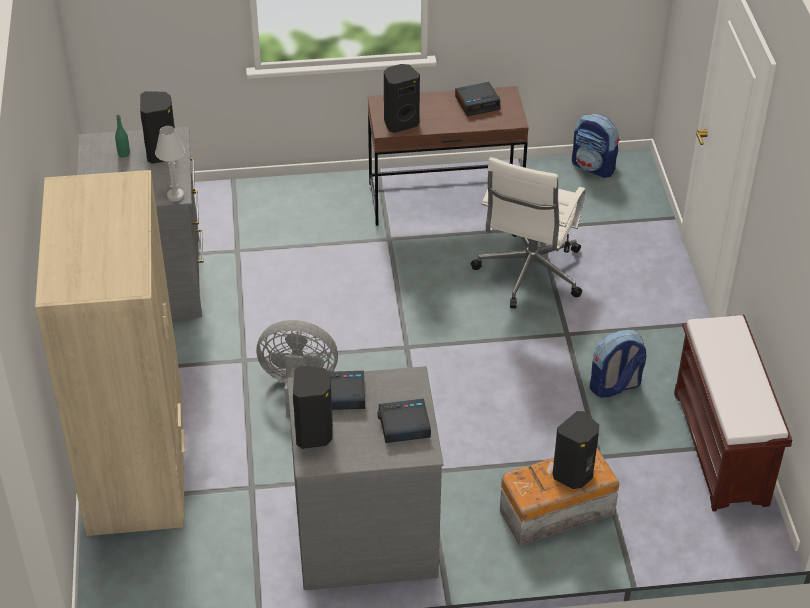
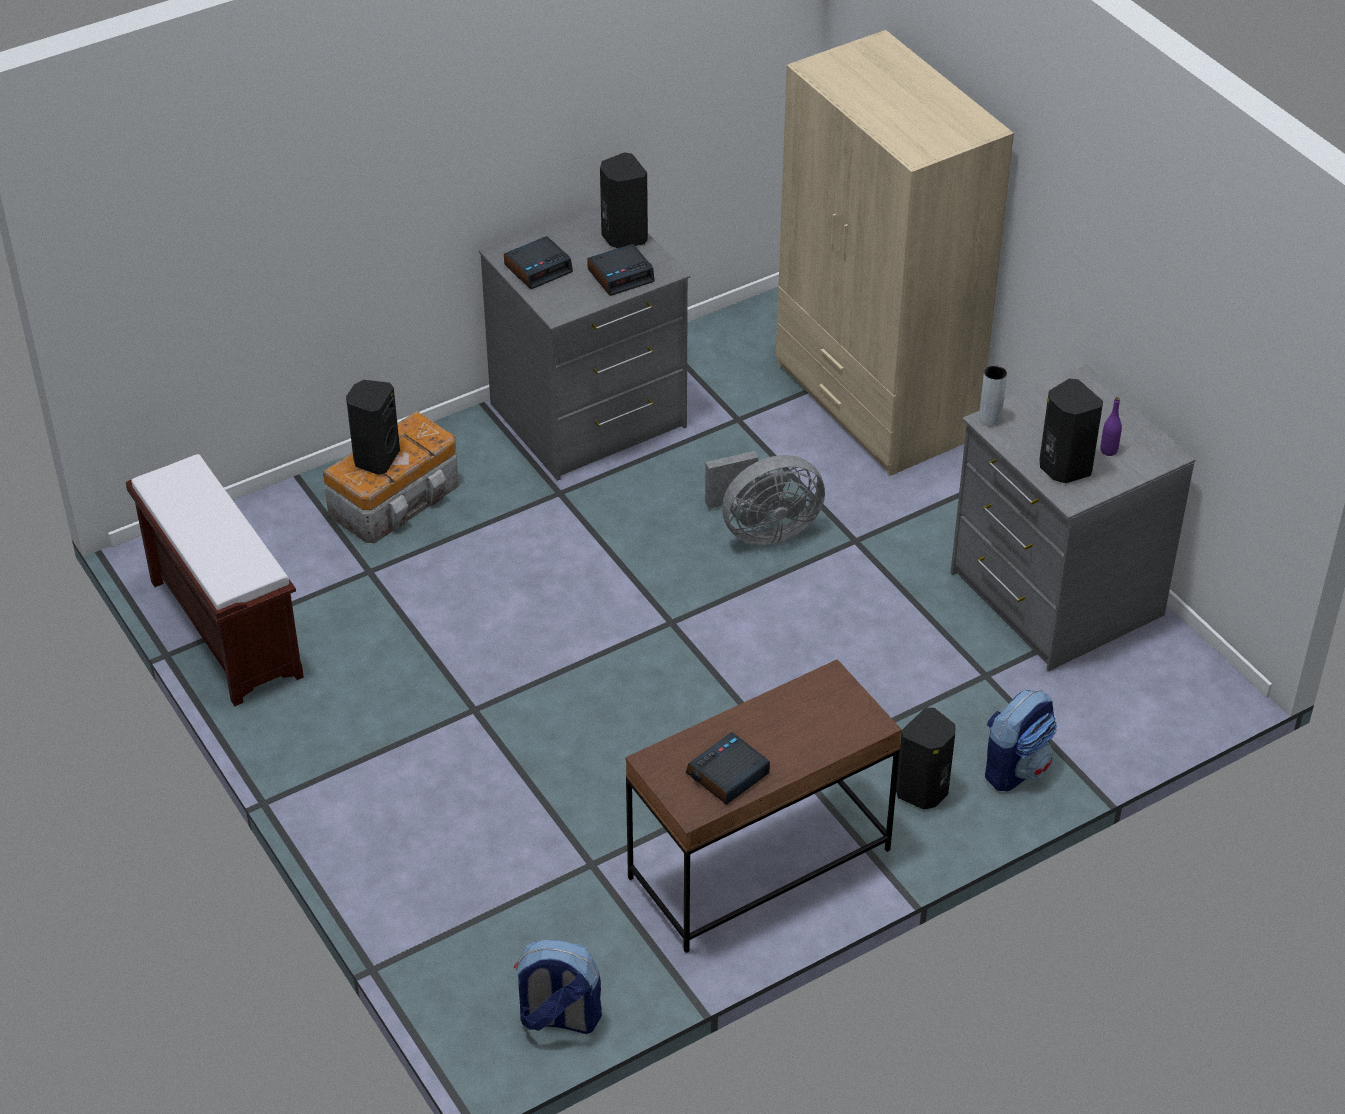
camera: 155 degrees right, 0 degrees up
green bottle [115,115,130,158] -> purple bottle [1101,397,1122,456]
white table lamp [155,126,185,201] -> grey vase [979,365,1007,427]
black speaker [384,64,420,133] -> black speaker moved to [896,708,956,810]
white office chair [471,157,586,308] -> none
backpack [590,330,646,398] -> backpack moved to [985,690,1057,791]

